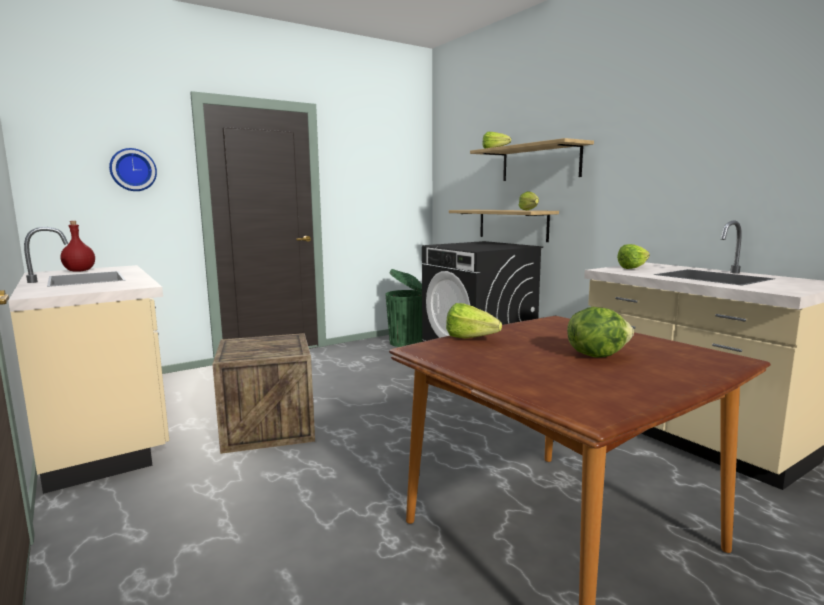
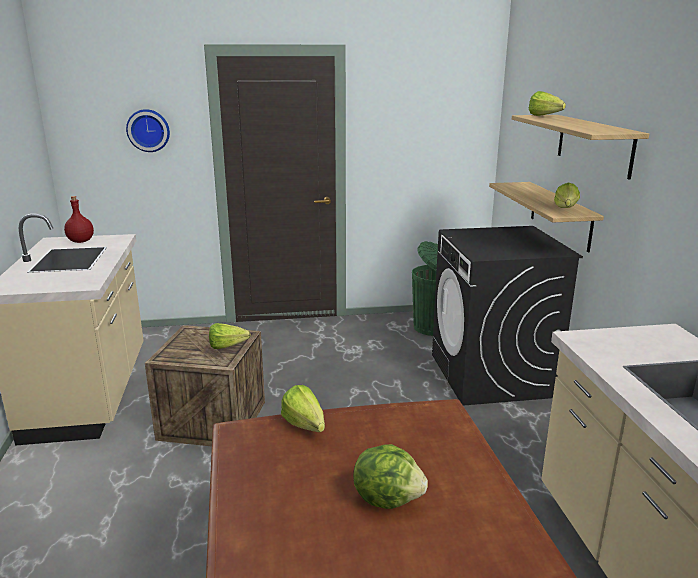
camera: 25 degrees right, 10 degrees up
lettuce [617,244,650,269] -> lettuce moved to [209,323,251,349]

